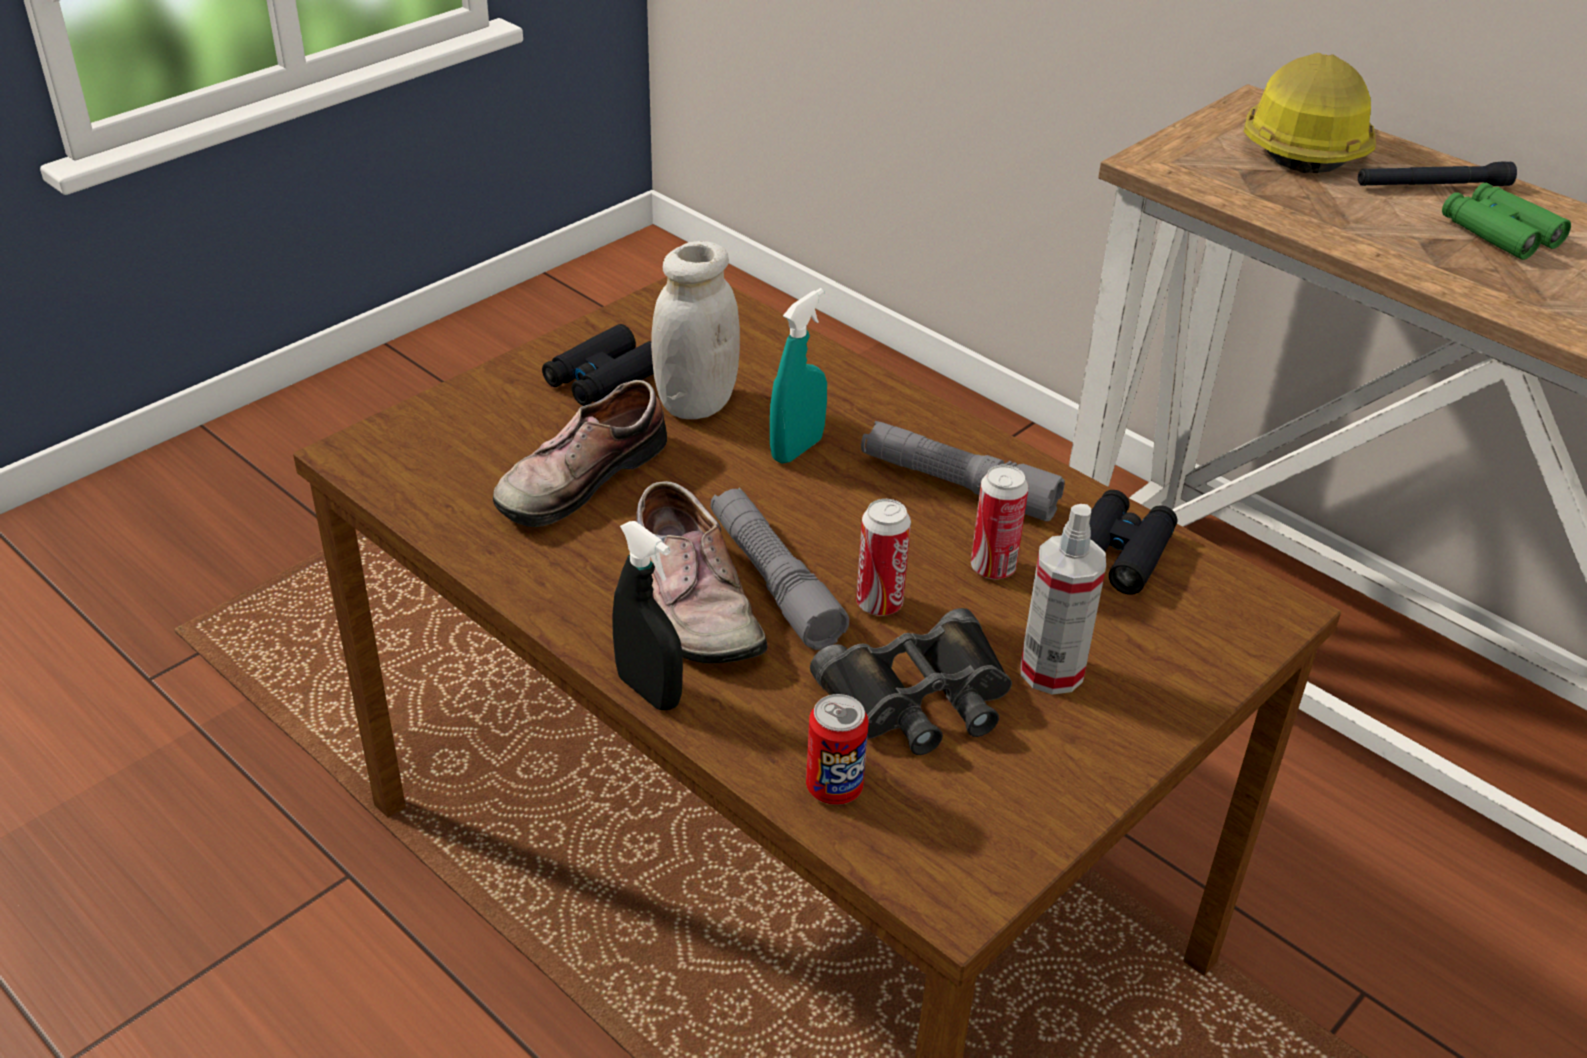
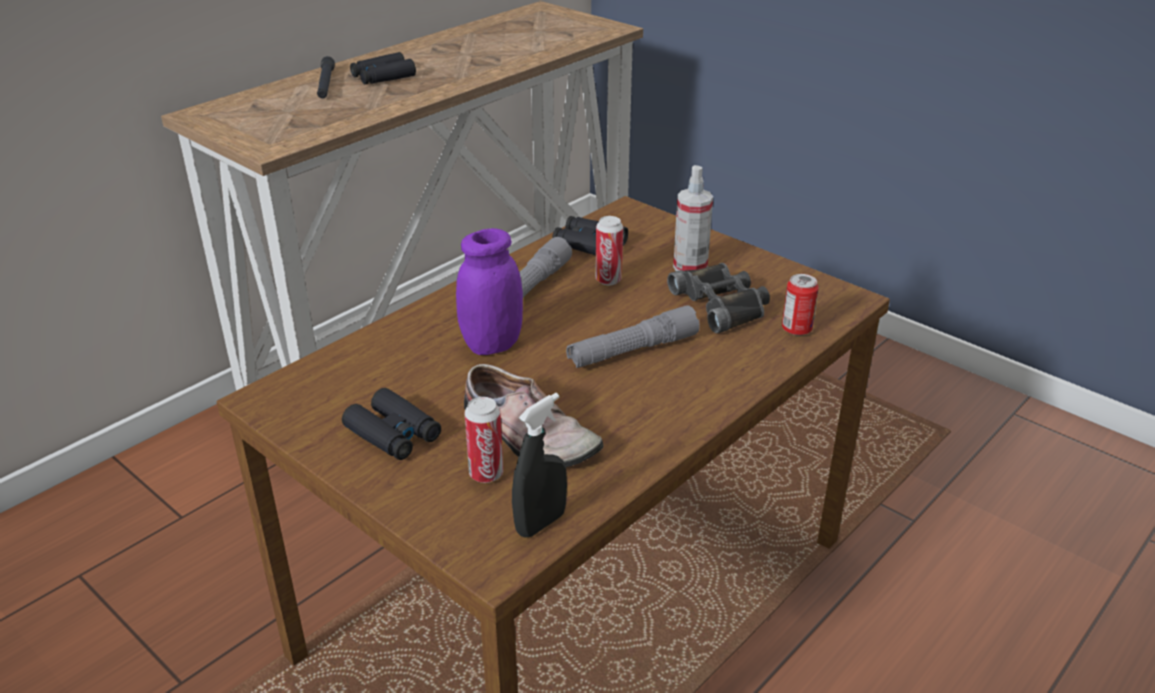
camera: 90 degrees left, 5 degrees down
black spray bottle [612,521,683,710] -> black spray bottle moved to [512,393,567,538]
shoe [636,481,768,664] -> none
white jar [651,241,740,419] -> none
turquoise spray bottle [770,288,827,463] -> purple jar [456,228,523,355]
can [856,499,911,616] -> can moved to [464,397,503,483]
hard hat [1244,53,1376,173] -> none
green binoculars [1442,182,1571,260] -> black binoculars [350,52,416,84]

